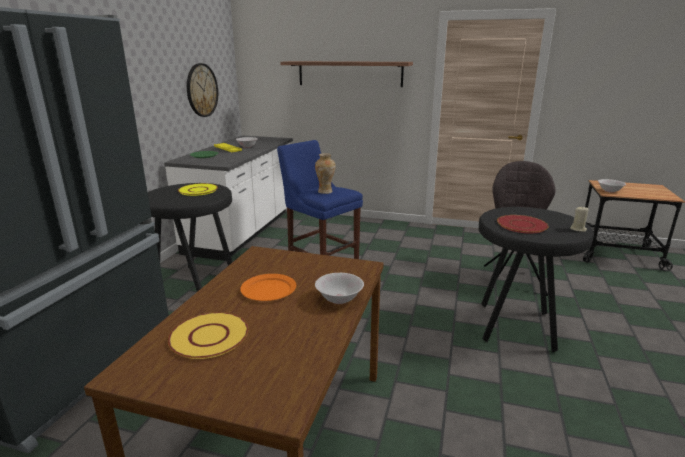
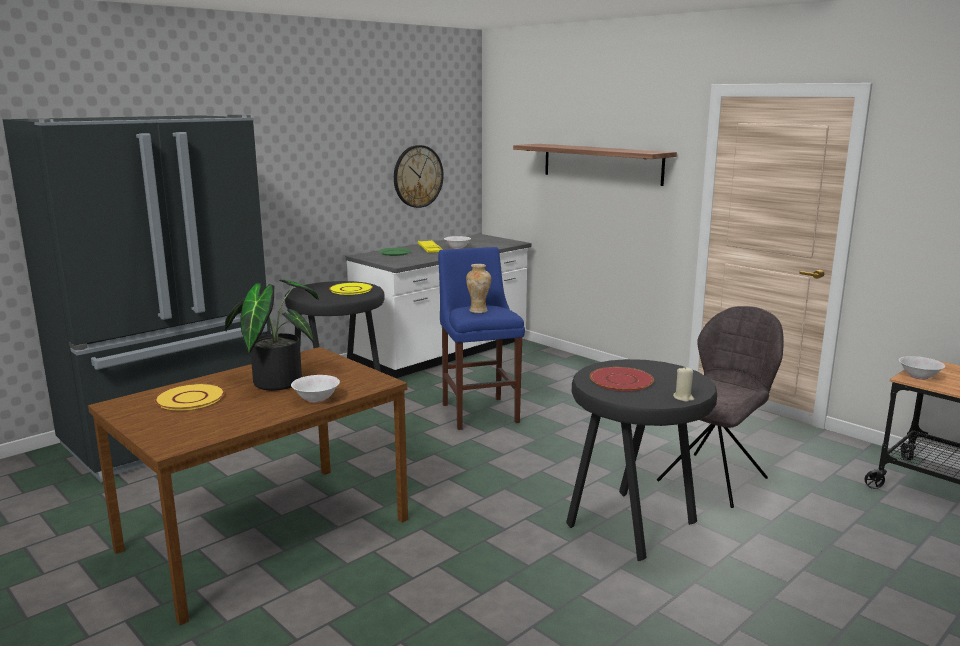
camera: 30 degrees right, 5 degrees down
orange plate [240,274,296,301] -> potted plant [225,280,319,390]

